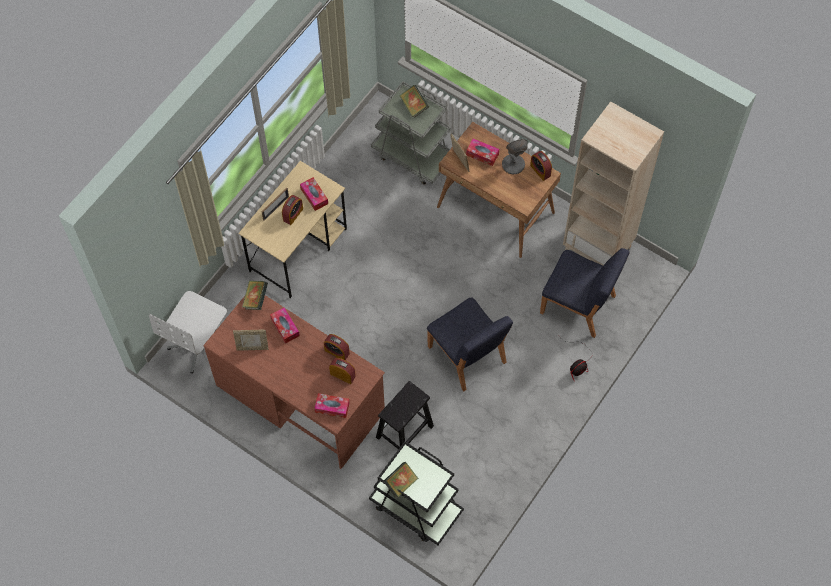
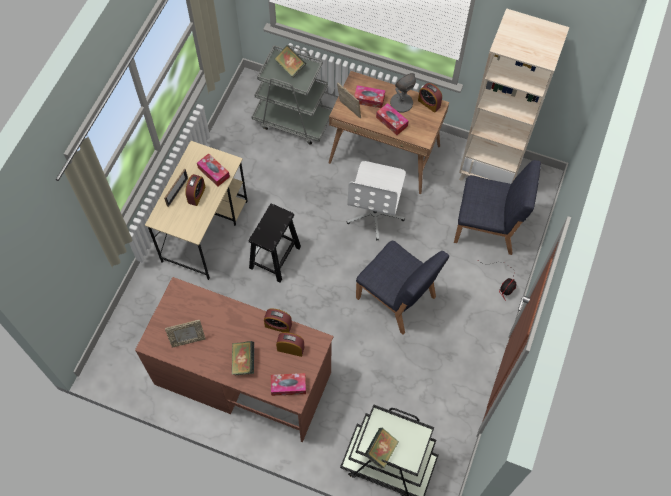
camera: 15 degrees left, 0 degrees up
white office chair [149,291,227,374] -> white office chair moved to [347,161,406,240]
book [242,281,268,310] -> book moved to [232,341,254,375]
tissue box [270,307,300,343] -> tissue box moved to [376,103,408,135]
black stool [376,381,434,449] -> black stool moved to [249,203,301,283]

